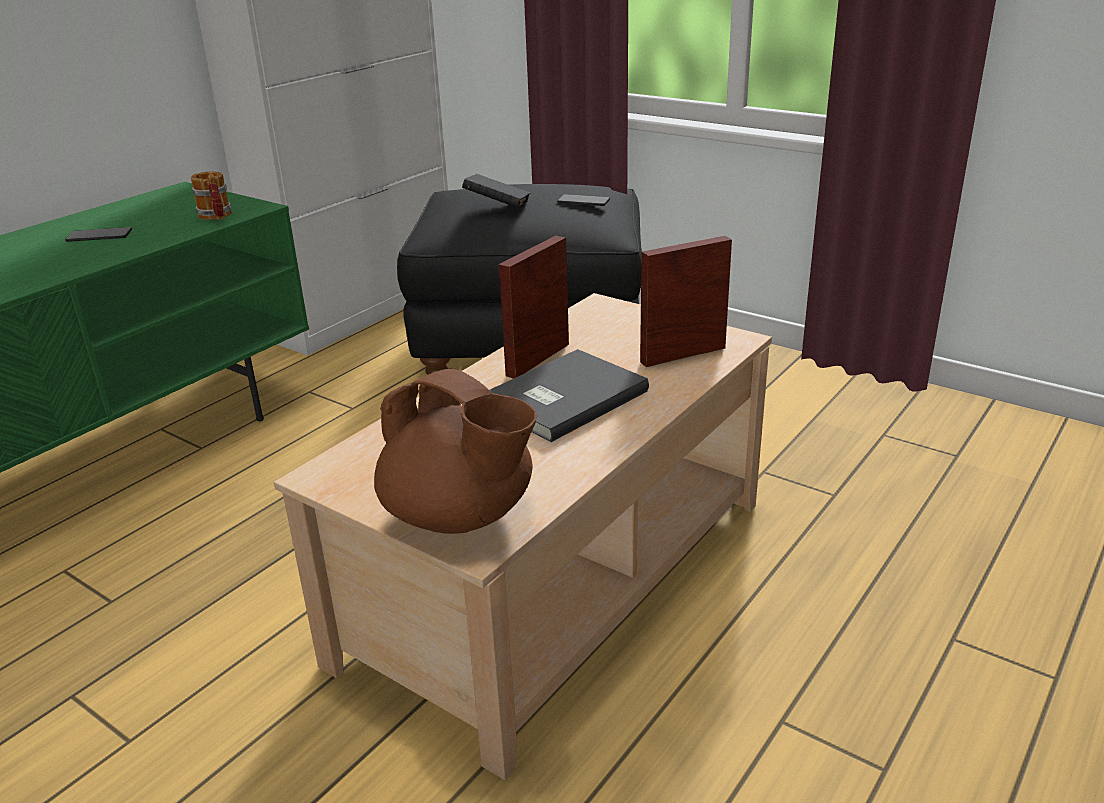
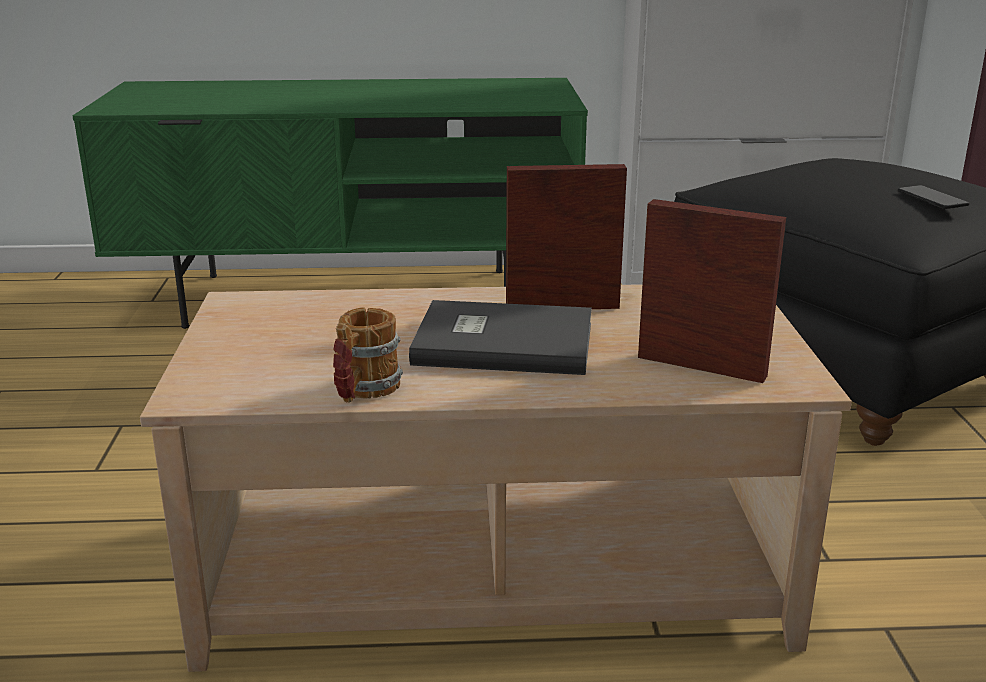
camera: 50 degrees right, 5 degrees down
phone [65,227,132,242] -> none
mug [191,171,232,220] -> mug moved to [333,308,403,403]
brown teapot [374,369,537,534] -> none
black book [462,174,531,208] -> none

